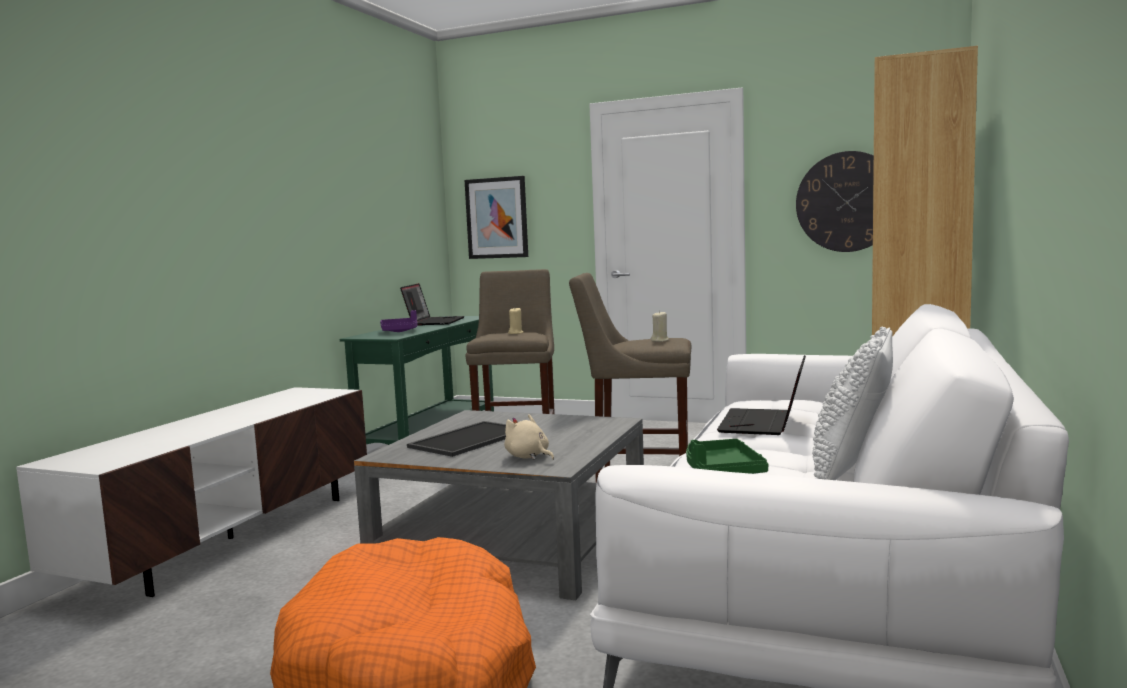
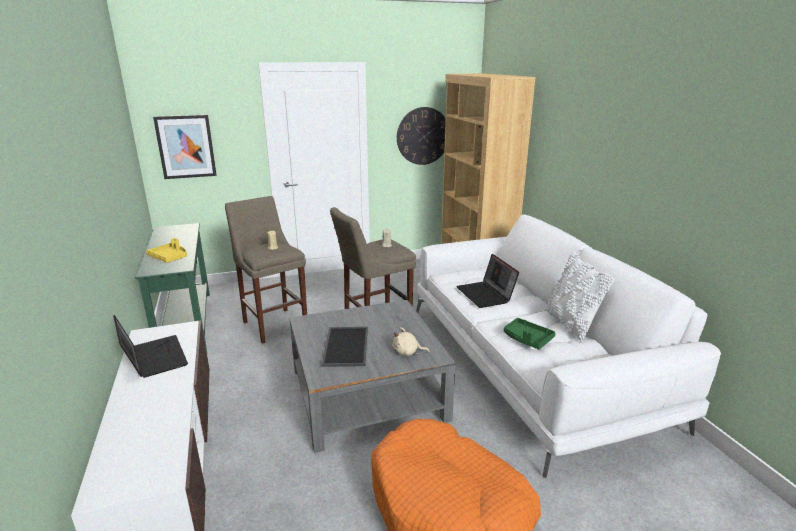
camera: 40 degrees left, 15 degrees up
purple tray [380,310,417,332] -> yellow tray [146,238,187,263]
laptop [400,283,464,326] -> laptop moved to [113,315,188,378]

